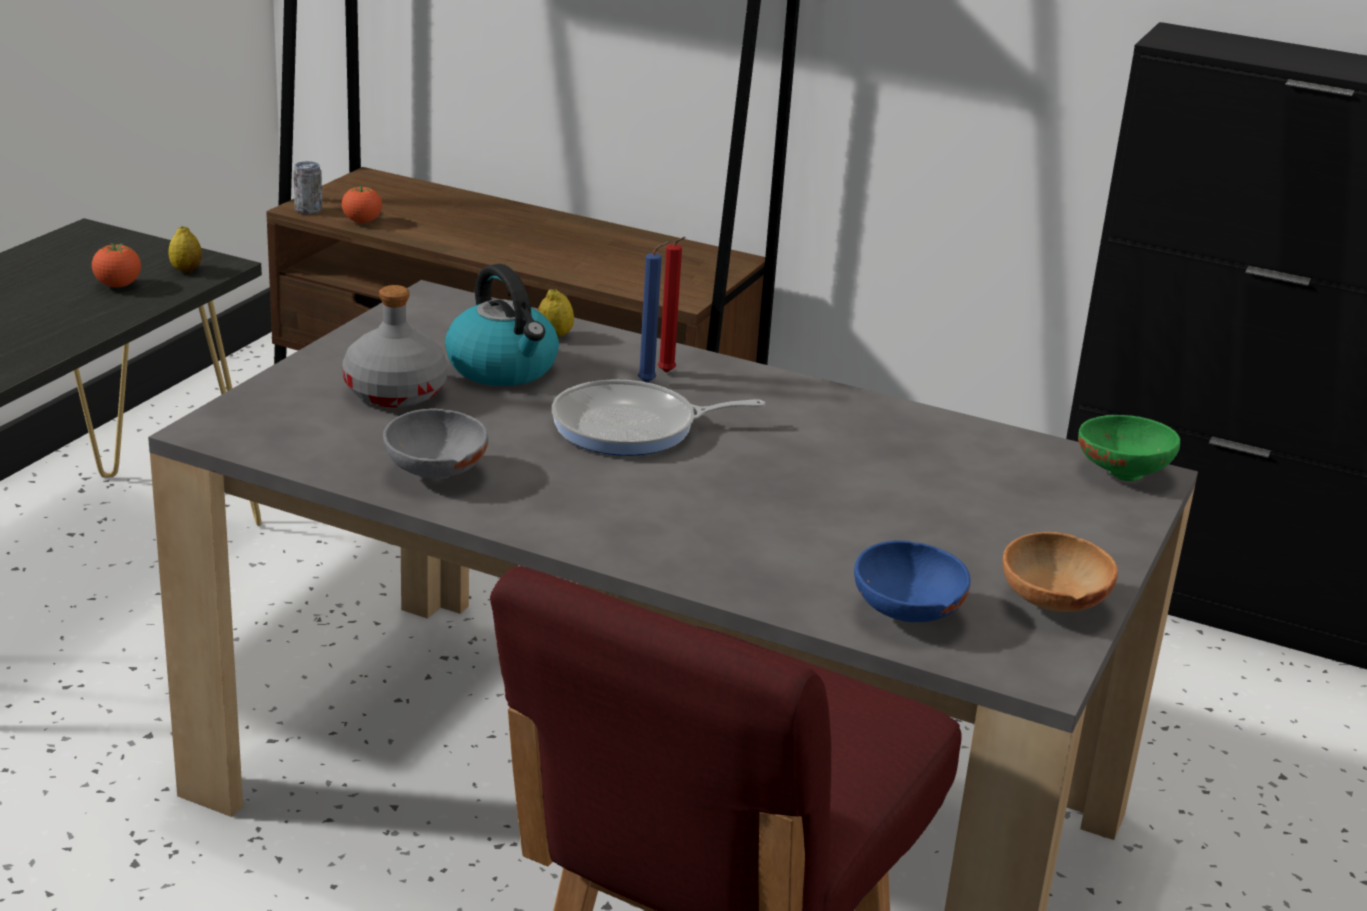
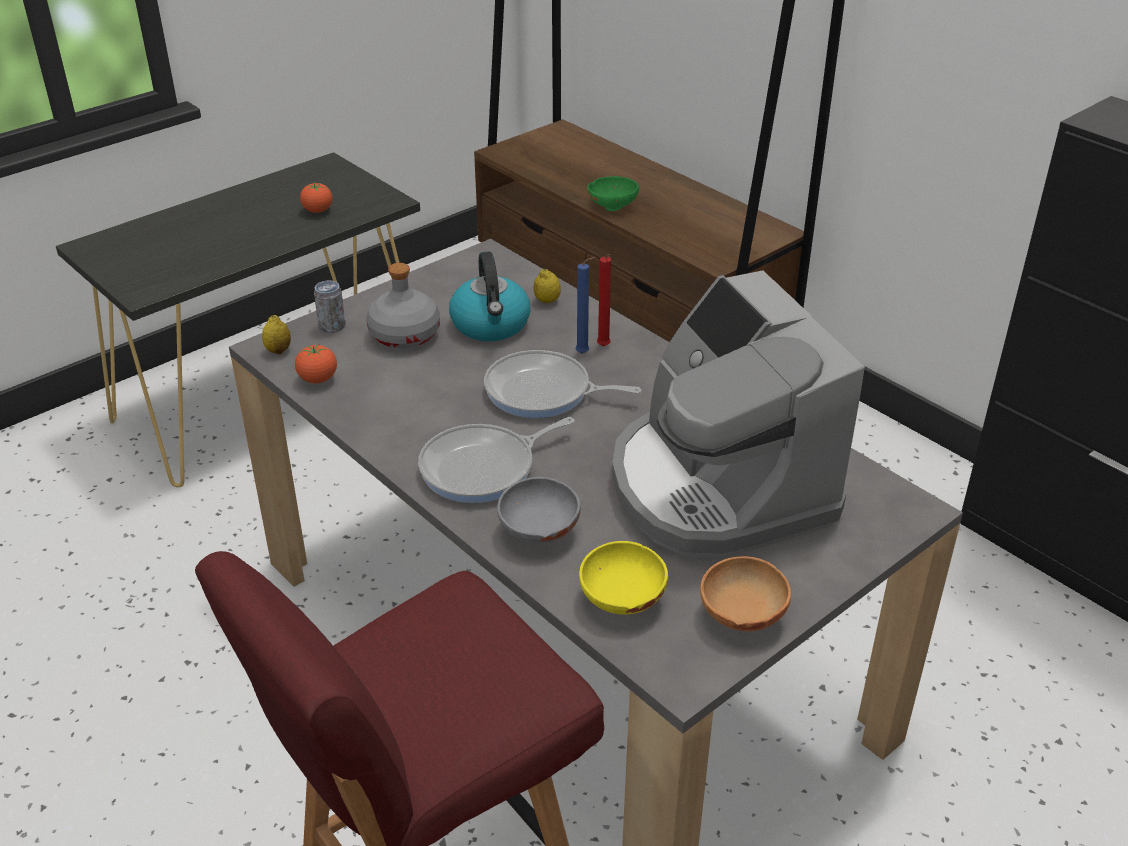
camera: 25 degrees right, 10 degrees up
lemon [168,226,202,273] -> lemon moved to [262,315,291,354]
can [293,161,323,215] -> can moved to [314,280,346,333]
tomato [342,185,382,223] -> tomato moved to [295,344,337,384]
grey bowl [383,408,488,479] -> grey bowl moved to [497,477,581,543]
blue bowl [854,540,970,622] -> yellow bowl [579,541,668,615]
green bowl [1078,415,1180,481] -> green bowl moved to [587,176,639,211]
none -> frying pan [418,417,575,503]
none -> coffee machine [612,270,865,558]

